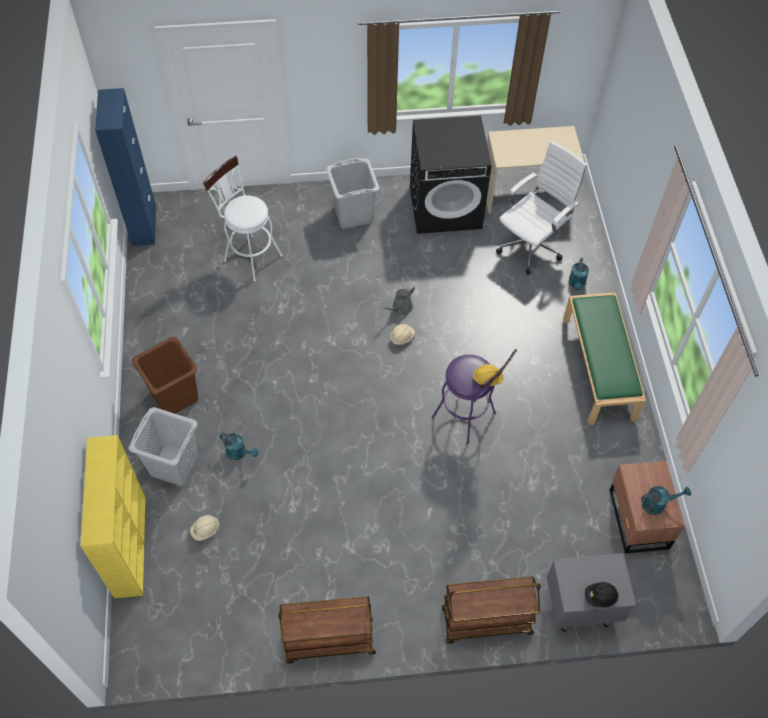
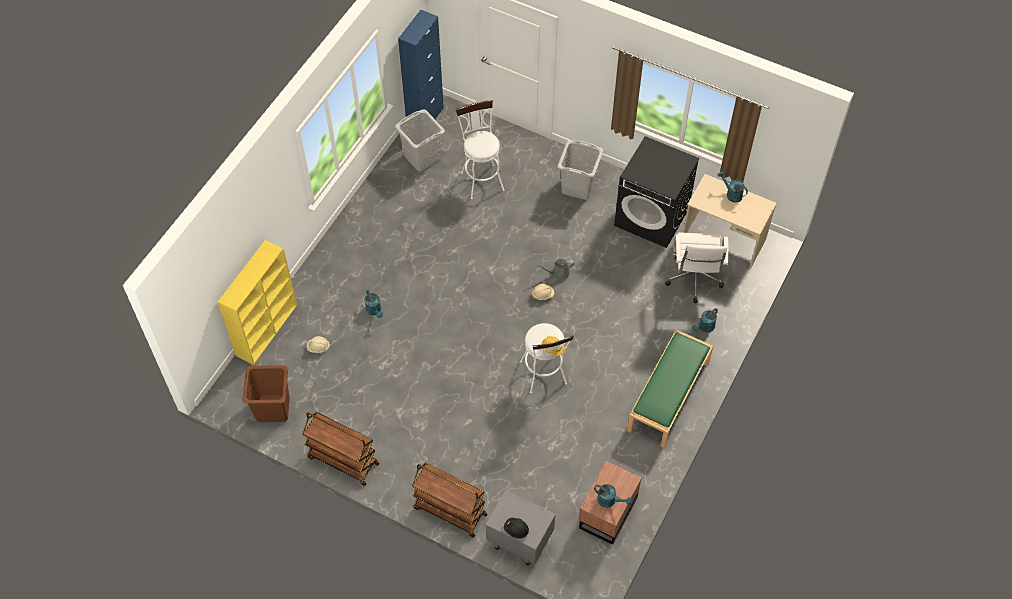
camera: 35 degrees right, 0 degrees up
grey laundry basket [129,407,198,486] -> grey laundry basket moved to [395,109,445,171]
brown laundry basket [131,337,198,414] -> brown laundry basket moved to [242,365,290,422]
purple stool [432,349,517,444] -> white stool [520,323,574,393]
white office chair [496,141,587,275] -> white office chair turned 105 degrees clockwise [665,232,728,303]
none -> turquoise watering can [718,171,748,203]

